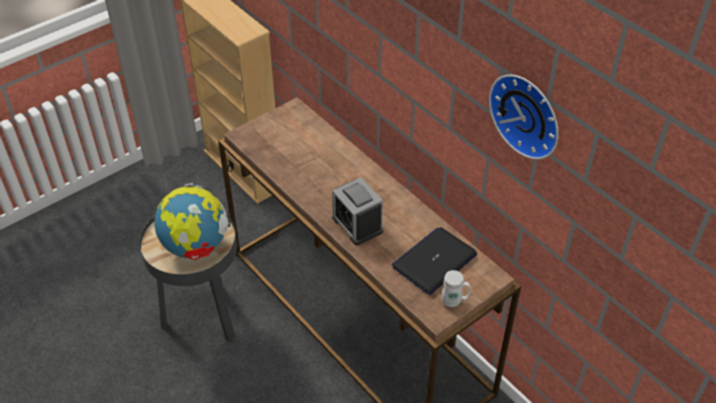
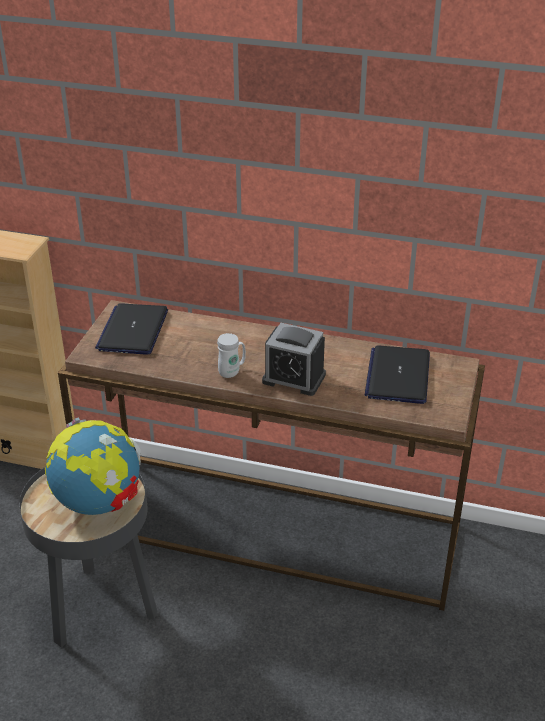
camera: 35 degrees left, 10 degrees down
white mug [441,270,471,307] -> white mug moved to [217,333,246,378]
wall clock [489,74,559,160] -> none
none -> laptop [95,304,168,355]

